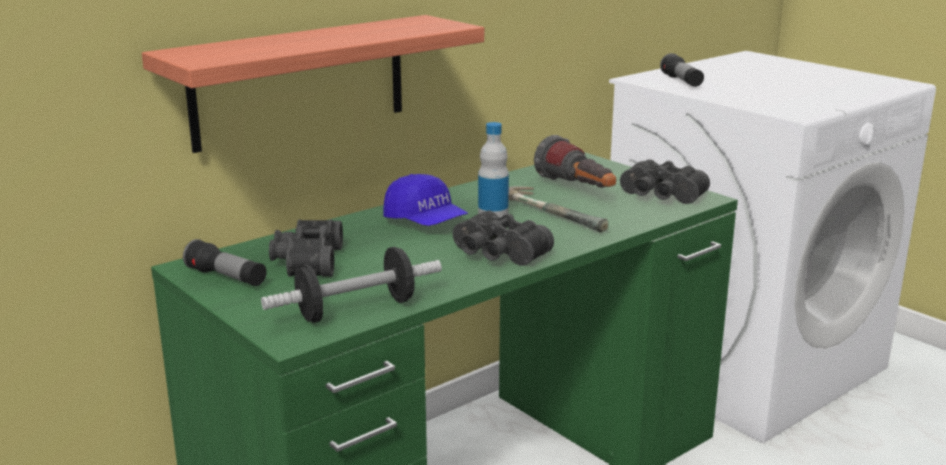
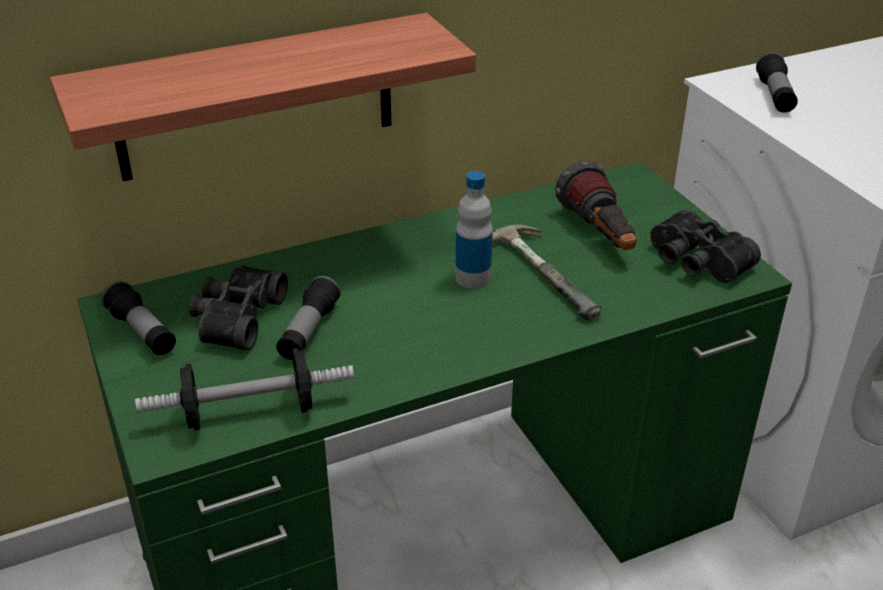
camera: 15 degrees right, 15 degrees up
blue cap [384,174,468,226] -> none
black binoculars [453,210,554,266] -> none
none -> flashlight [276,276,341,360]

